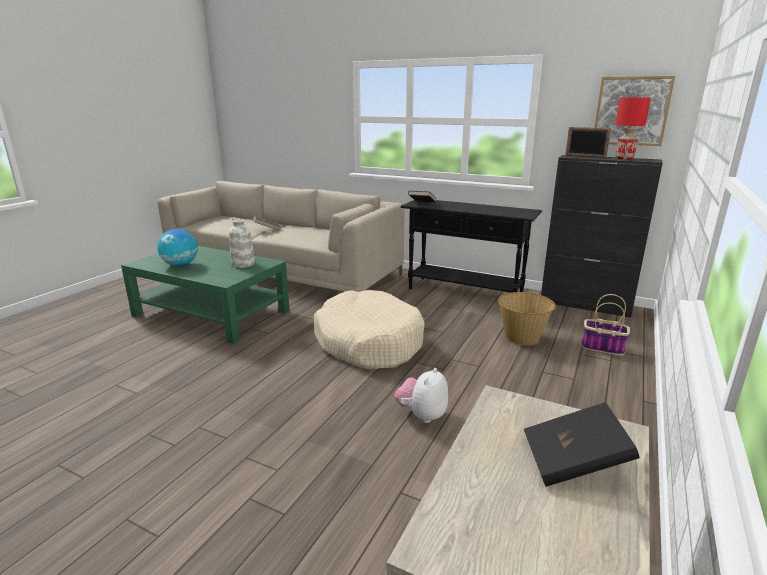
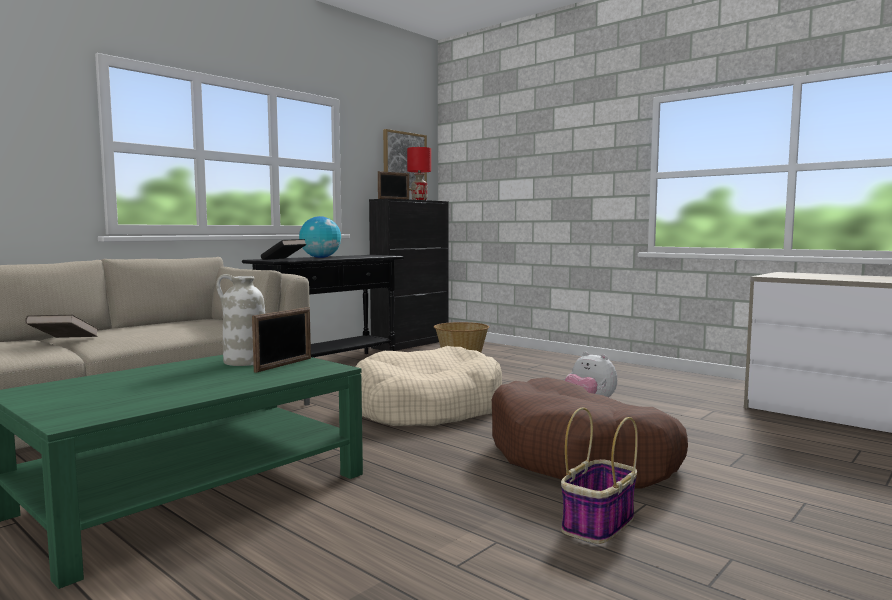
camera: 75 degrees left, 15 degrees down
globe [157,229,198,266] -> globe moved to [299,216,341,258]
black book [524,402,640,487] -> none
basket [582,294,630,355] -> basket moved to [561,407,638,544]
none -> picture frame [252,307,311,373]
none -> brown dog bed [492,377,688,489]

